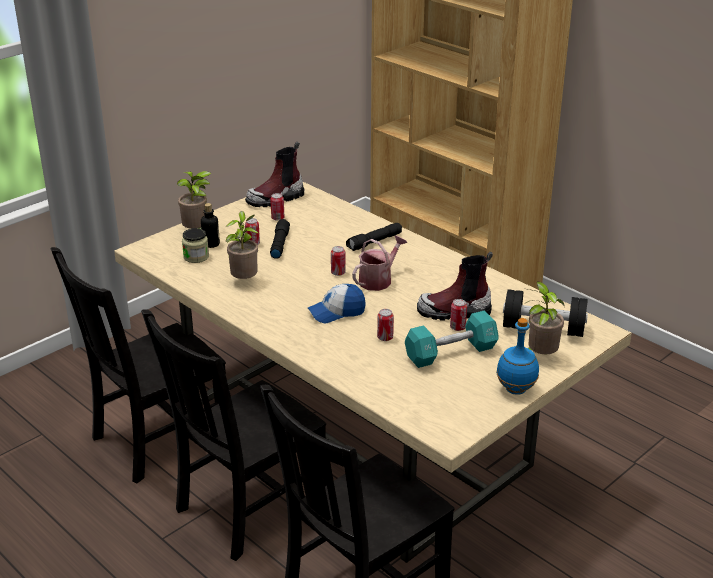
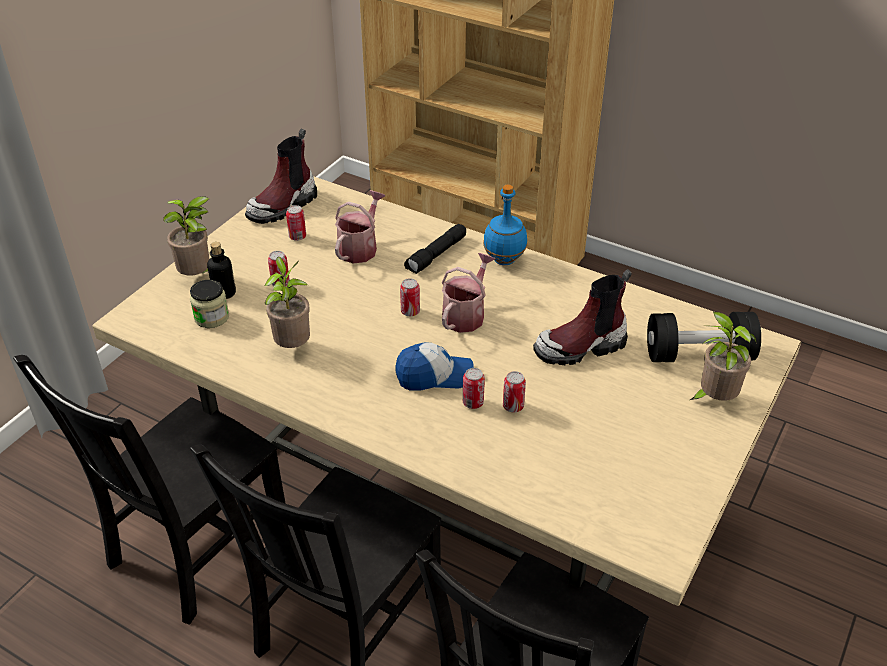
camera: 15 degrees left, 10 degrees up
black flashlight [270,219,290,258] -> none
cap [308,284,366,323] -> cap turned 150 degrees counterclockwise [395,342,474,390]
turquoise dumbbell [405,310,499,368] -> none
can [450,299,467,331] -> can moved to [463,368,485,409]
blue bottle [496,318,539,395] -> blue bottle moved to [483,185,527,265]
none -> watering can [335,190,385,264]

